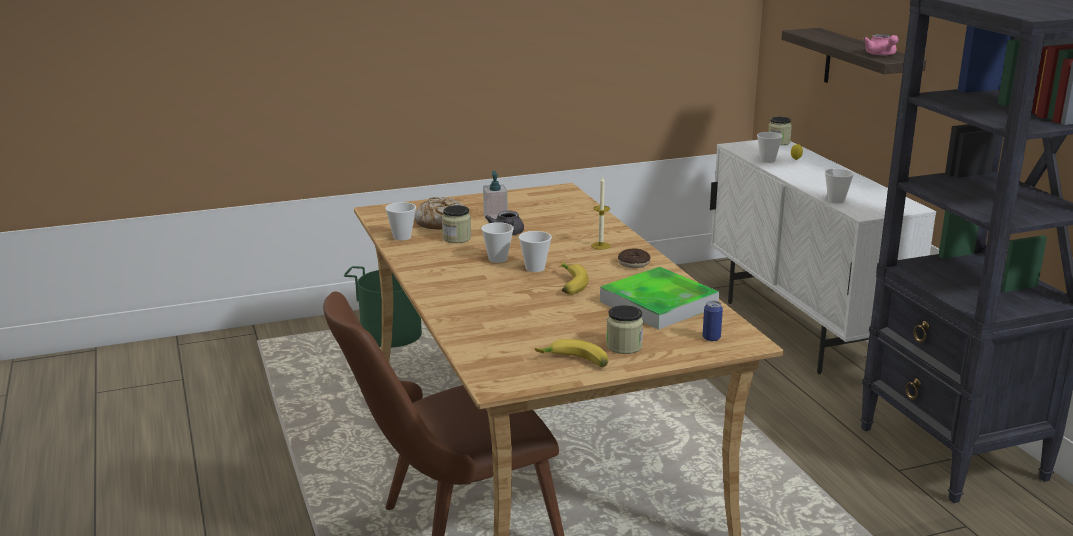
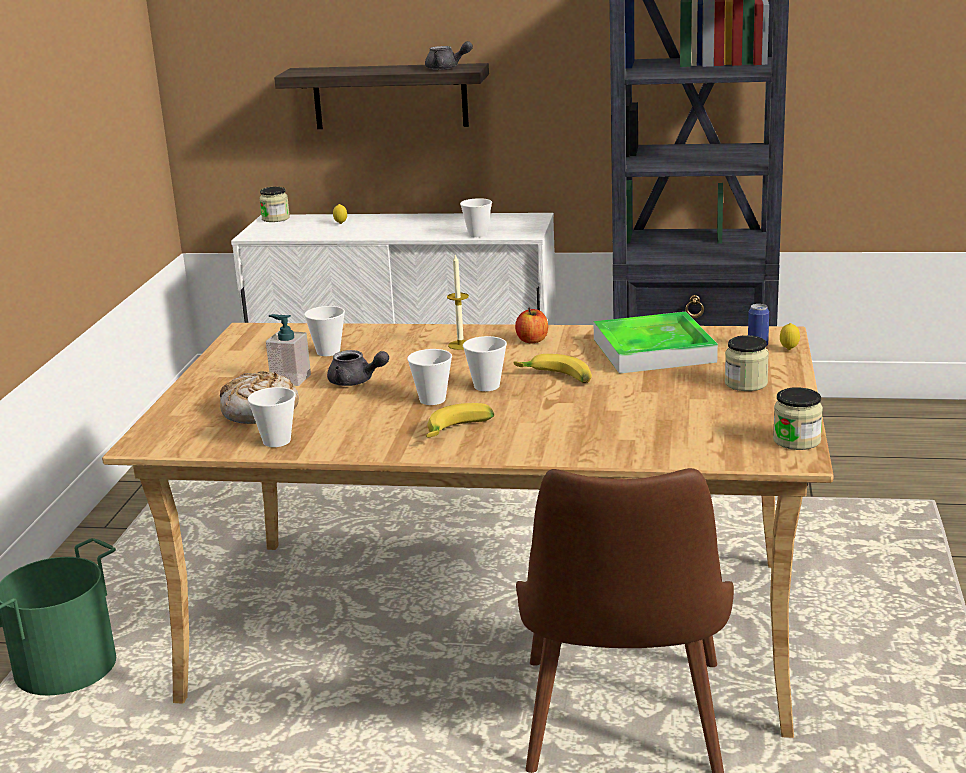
camera: 60 degrees left, 0 degrees up
jar [442,205,471,243] -> jar moved to [773,387,823,450]
banana [534,339,609,367] -> banana moved to [426,403,494,437]
donut [618,248,650,268] -> apple [515,307,548,344]
cup [757,132,783,163] -> cup moved to [304,306,345,356]
pink teapot [863,34,898,56] -> grey teapot [425,41,473,70]
none -> lemon [780,323,800,350]

